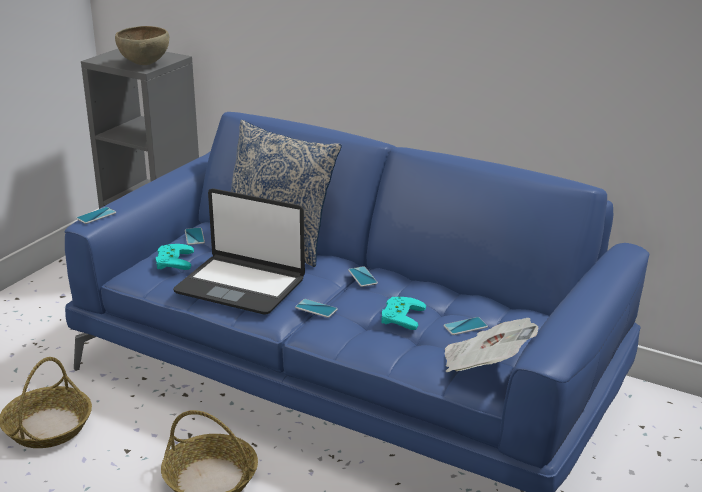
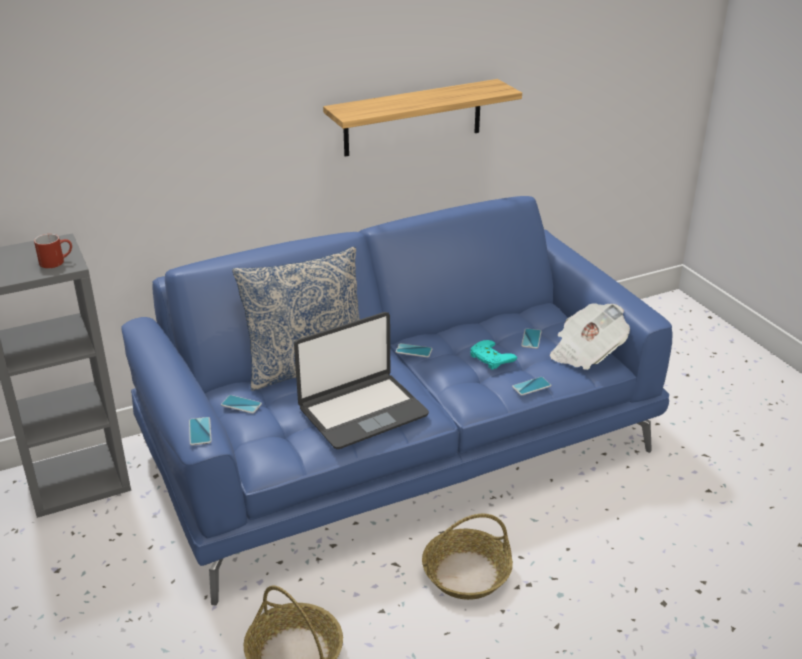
camera: 55 degrees left, 5 degrees up
brown bowl [115,26,169,65] -> red mug [34,234,72,268]
turquoise game controller [156,244,194,270] -> none
phone [295,299,338,318] -> phone moved to [512,377,551,396]
none -> shelf [323,79,522,157]

